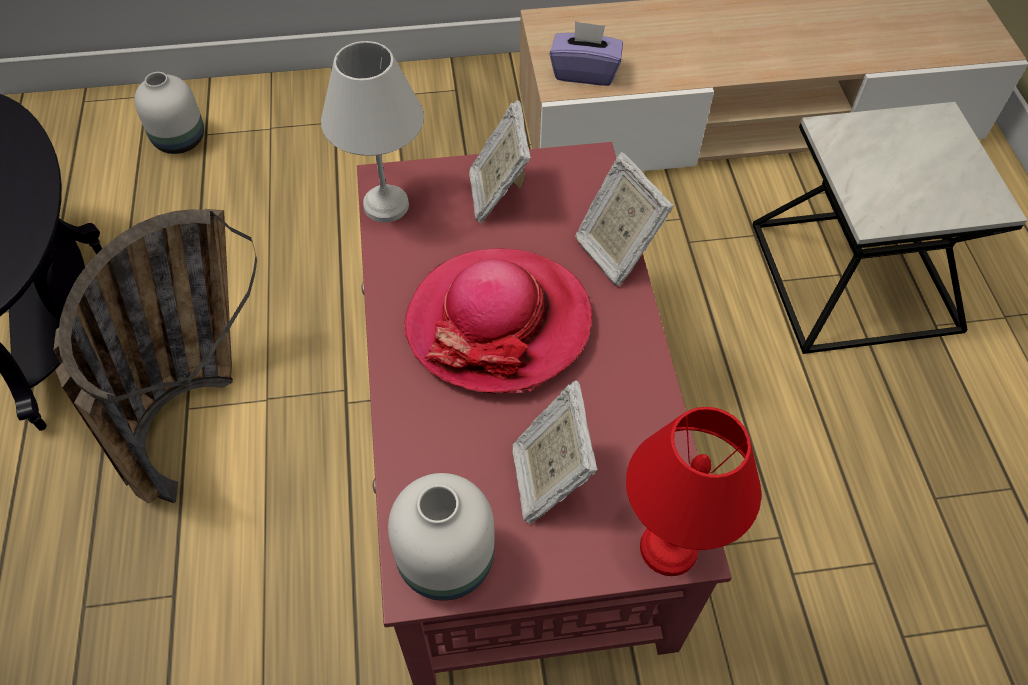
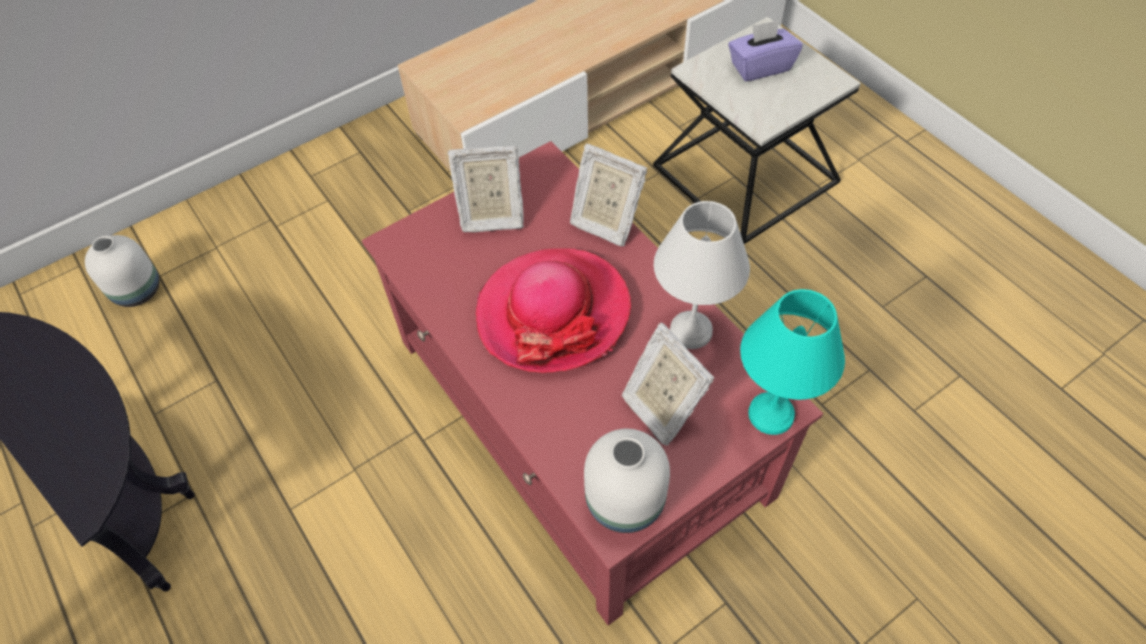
camera: 25 degrees left, 0 degrees up
basket [54,209,257,503] -> none
white table lamp [321,41,424,223] -> white table lamp moved to [654,201,750,349]
picture frame [469,100,531,223] -> picture frame turned 60 degrees counterclockwise [448,145,524,232]
purple tissue box [550,21,623,86] -> purple tissue box moved to [728,20,802,81]
red table lamp [626,407,761,576] -> turquoise table lamp [740,289,845,435]

